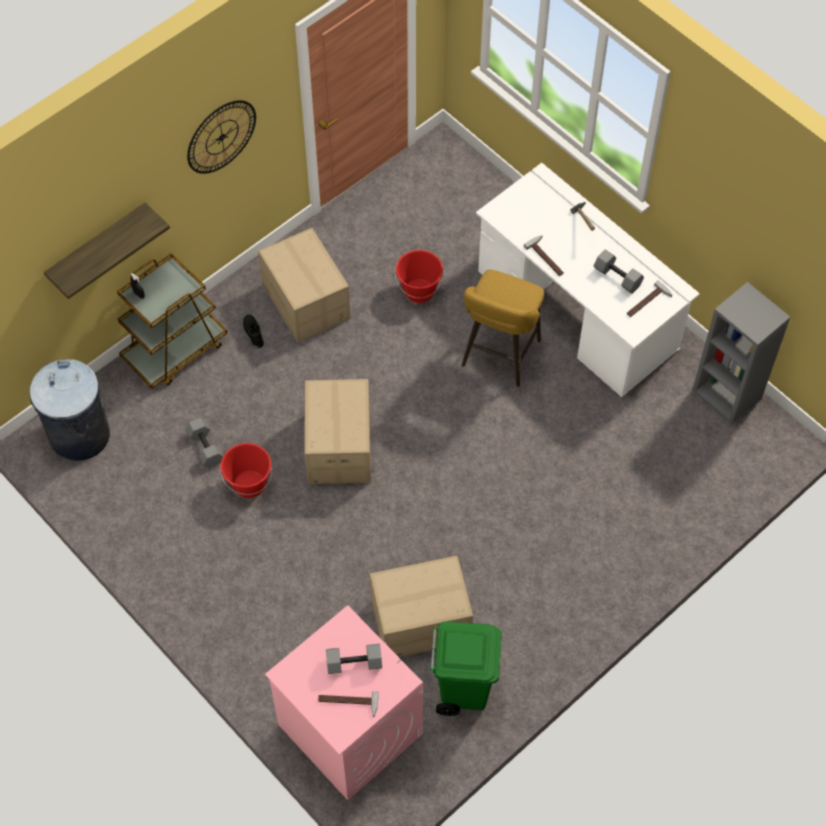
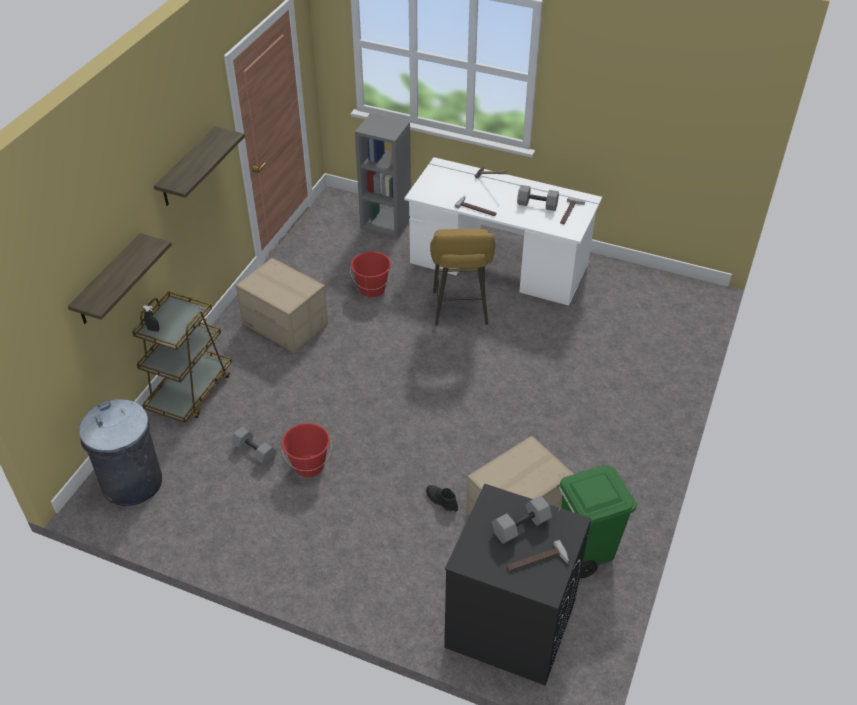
camera: 25 degrees left, 15 degrees down
wall clock [187,100,256,174] -> shelf [154,127,245,206]
black boot [243,315,264,348] -> black boot moved to [426,485,458,513]
pink washing machine [265,605,423,800] -> black washing machine [444,484,591,686]
cardboard box [304,379,371,484] -> none
grey bookcase [692,282,790,424] -> grey bookcase moved to [355,113,411,238]

